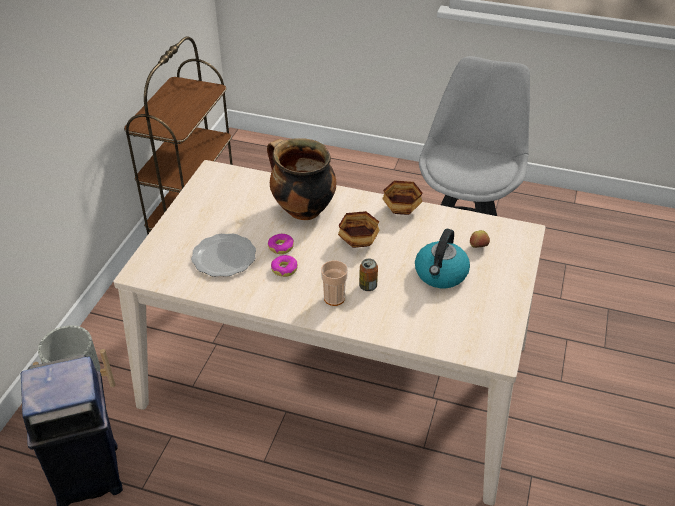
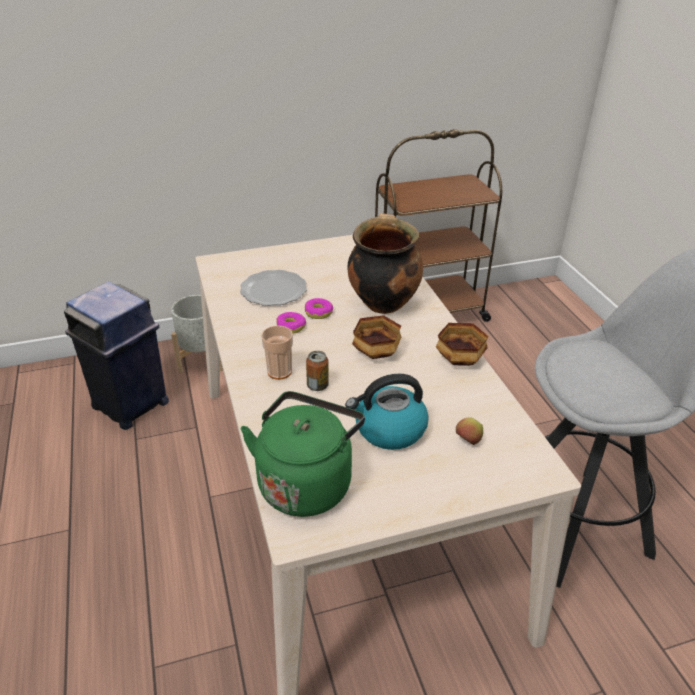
camera: 55 degrees right, 5 degrees down
none -> green kettle [241,391,365,517]

